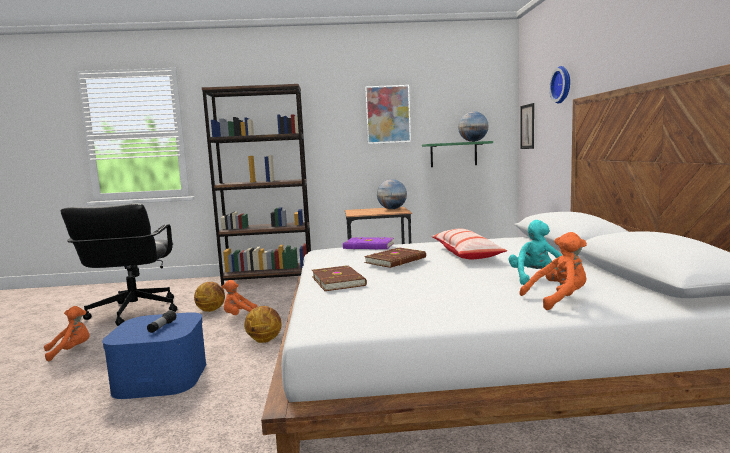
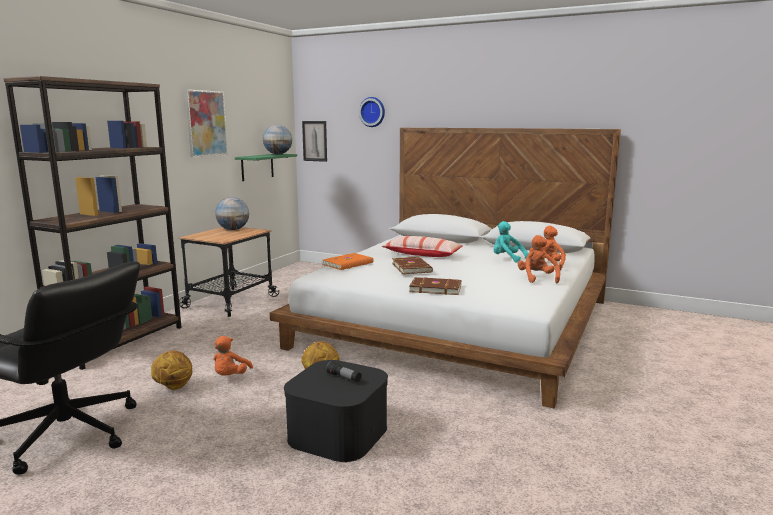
camera: 60 degrees left, 5 degrees up
orange plush toy [44,306,89,362] -> orange plush toy moved to [518,235,560,284]
blue storage box [102,312,206,399] -> black storage box [284,360,388,462]
purple book [343,237,394,250] -> orange book [323,253,374,270]

